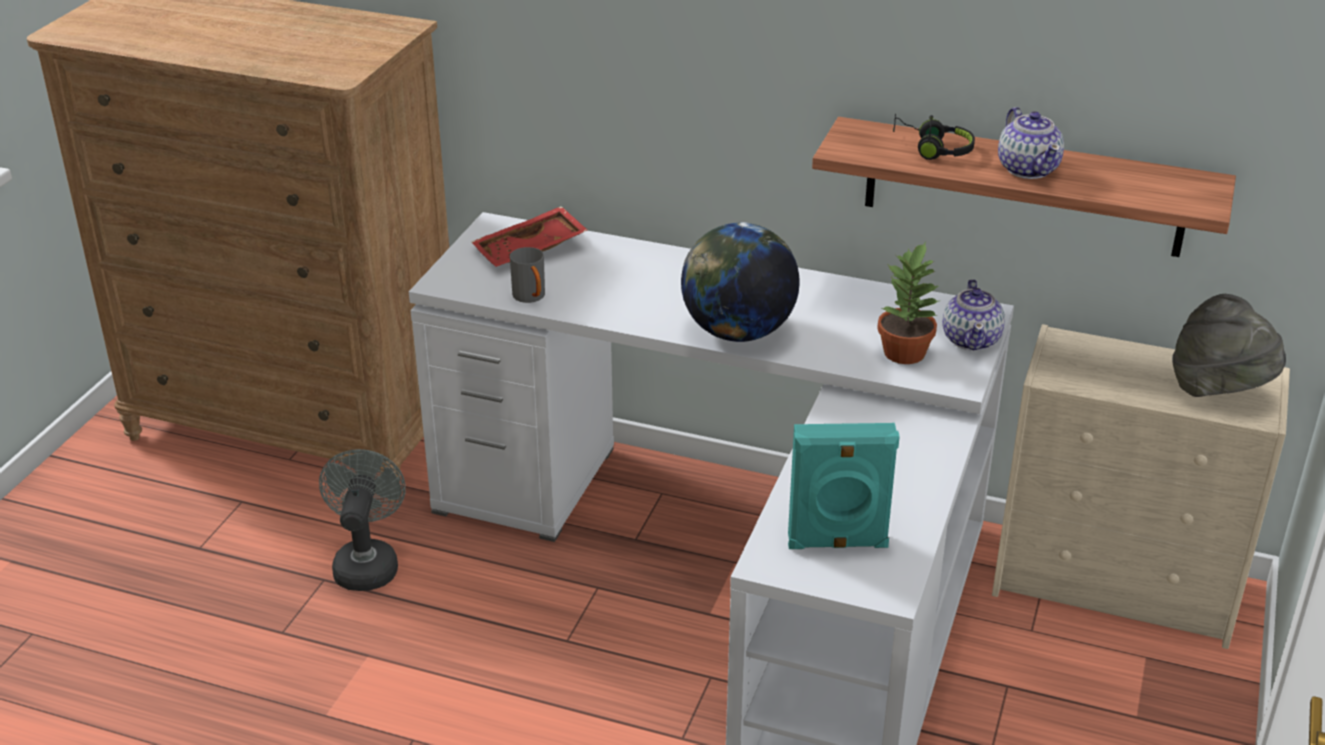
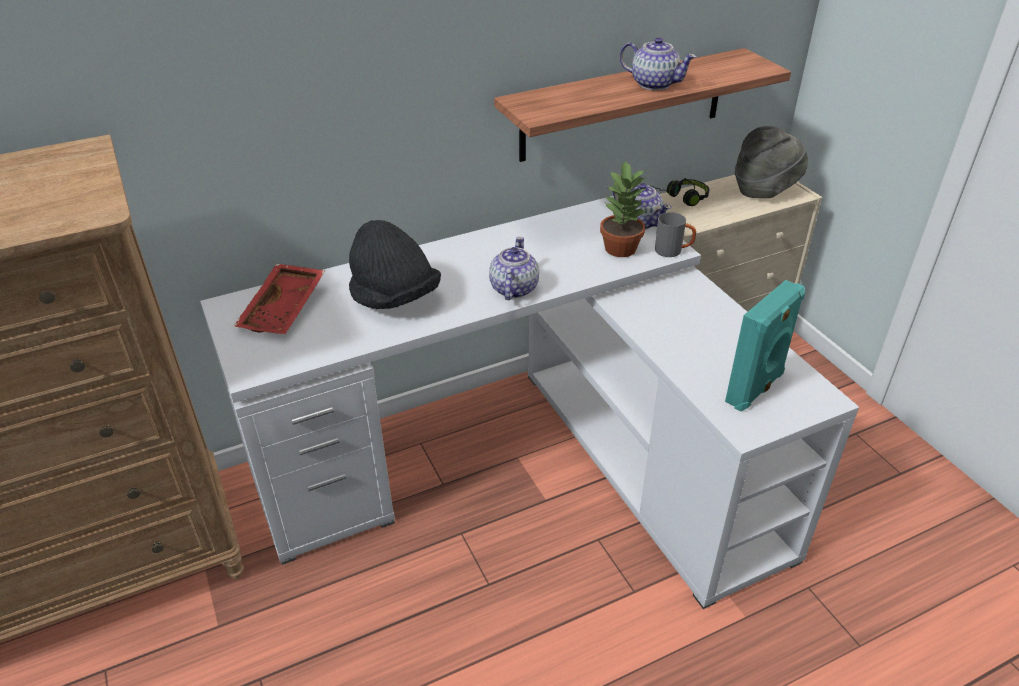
camera: 45 degrees left, 5 degrees up
grey fan [319,449,406,591] -> none
grey mug [510,247,545,303] -> grey mug moved to [655,212,696,257]
globe [681,222,800,342] -> teapot [489,237,539,300]
black headphones [893,113,975,160] -> black headphones moved to [651,178,709,206]
none -> black hat [349,220,441,309]

